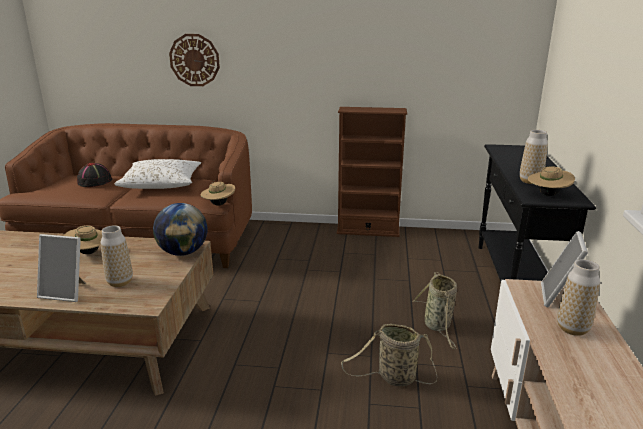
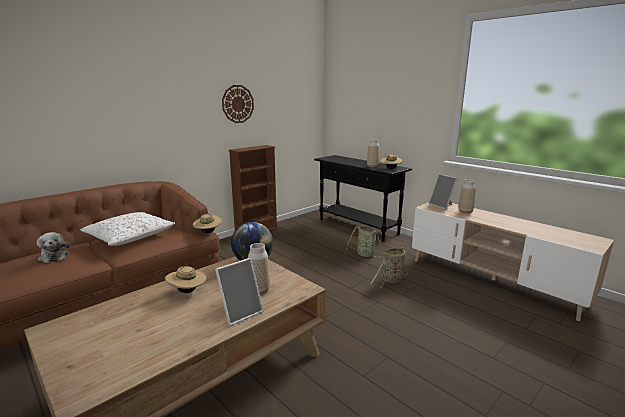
camera: 50 degrees left, 5 degrees down
black hat [77,163,112,187] -> plush toy [37,232,69,263]
wall clock [169,34,220,86] -> wall clock moved to [222,85,254,123]

